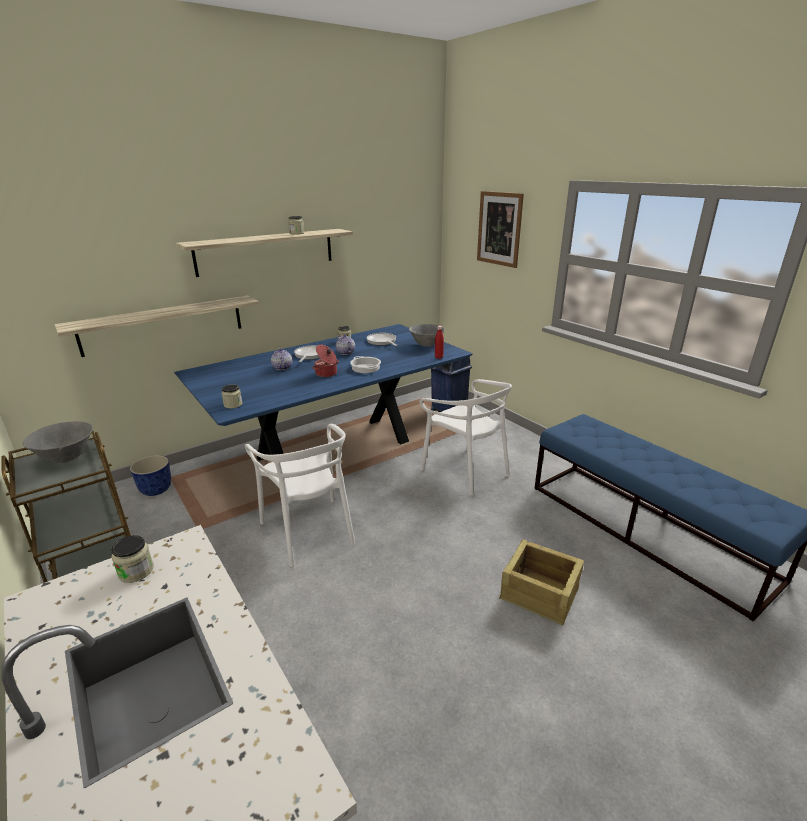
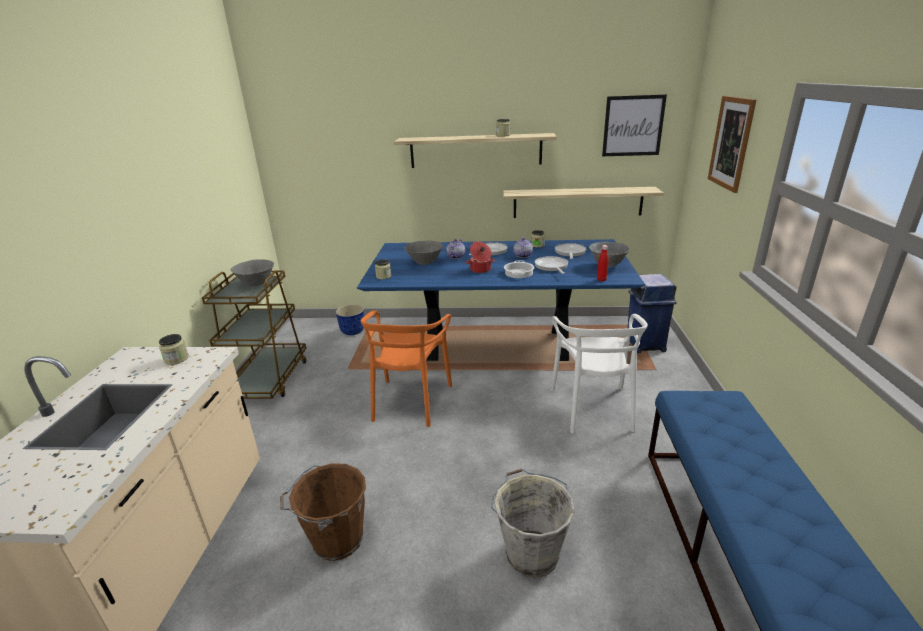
camera: 40 degrees right, 0 degrees up
shelf [55,296,259,357] -> shelf moved to [503,187,664,218]
white chair [245,424,355,567] -> orange chair [361,310,452,427]
crate [499,540,584,625] -> grey bucket [491,469,575,578]
none -> brown bucket [280,463,366,561]
none -> grey bowl [405,241,443,265]
none -> frying pan [535,256,568,274]
none -> picture [602,94,667,156]

